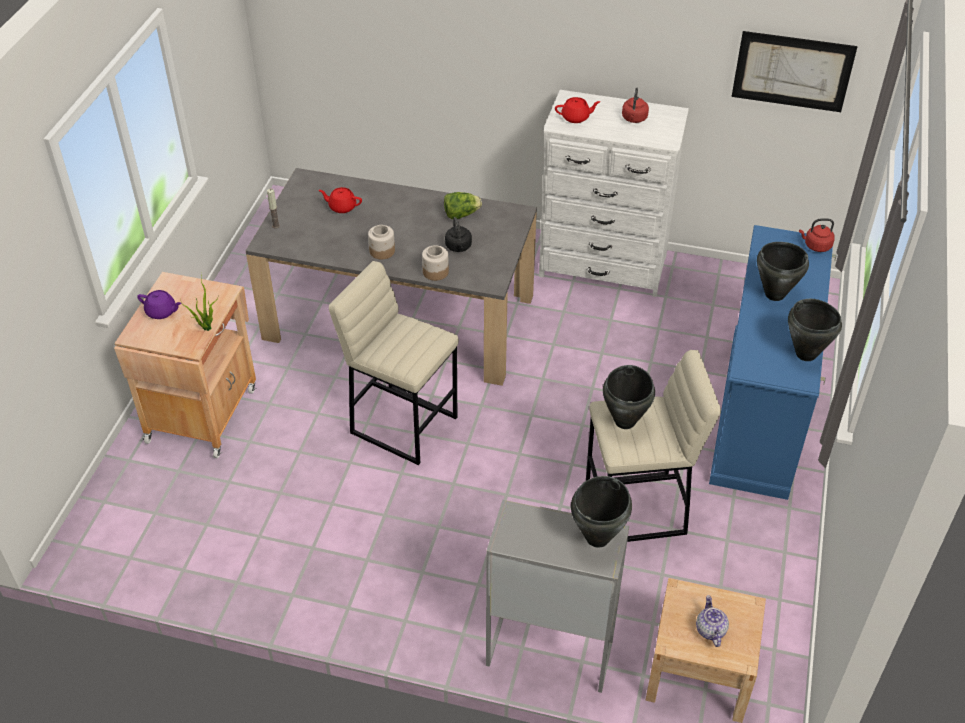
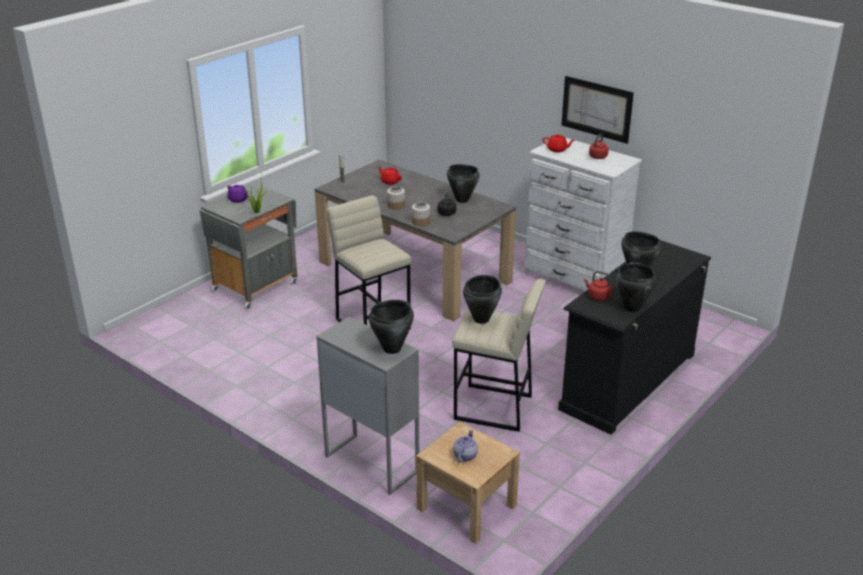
camera: 25 degrees right, 15 degrees down
brown cart [114,272,257,458] -> grey cart [199,184,298,310]
lettuce [444,192,482,219] -> black cooking pot [447,164,480,203]
blue cabinet [709,225,836,500] -> black cabinet [558,240,711,435]
picture [732,31,857,112] -> picture moved to [561,76,634,144]
red kettle [799,218,835,252] -> red kettle moved to [584,271,612,301]

